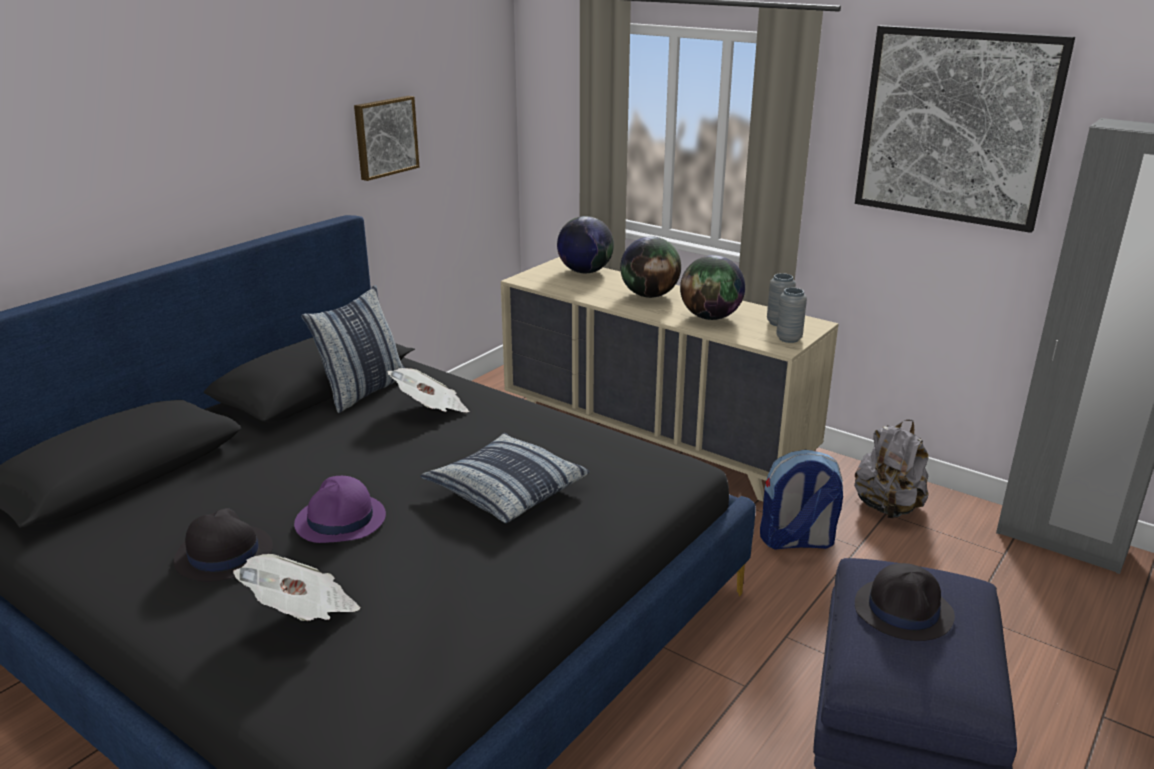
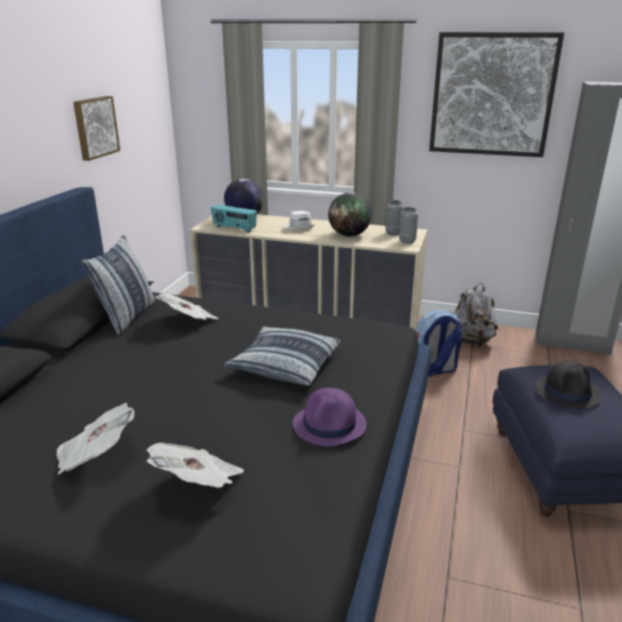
camera: 20 degrees left, 0 degrees up
black hat [174,508,273,582] -> newspaper [57,403,135,475]
purple hat [294,476,386,543] -> purple hat moved to [293,388,366,446]
globe [620,236,681,298] -> white hat [286,211,314,229]
none -> radio [211,205,257,233]

